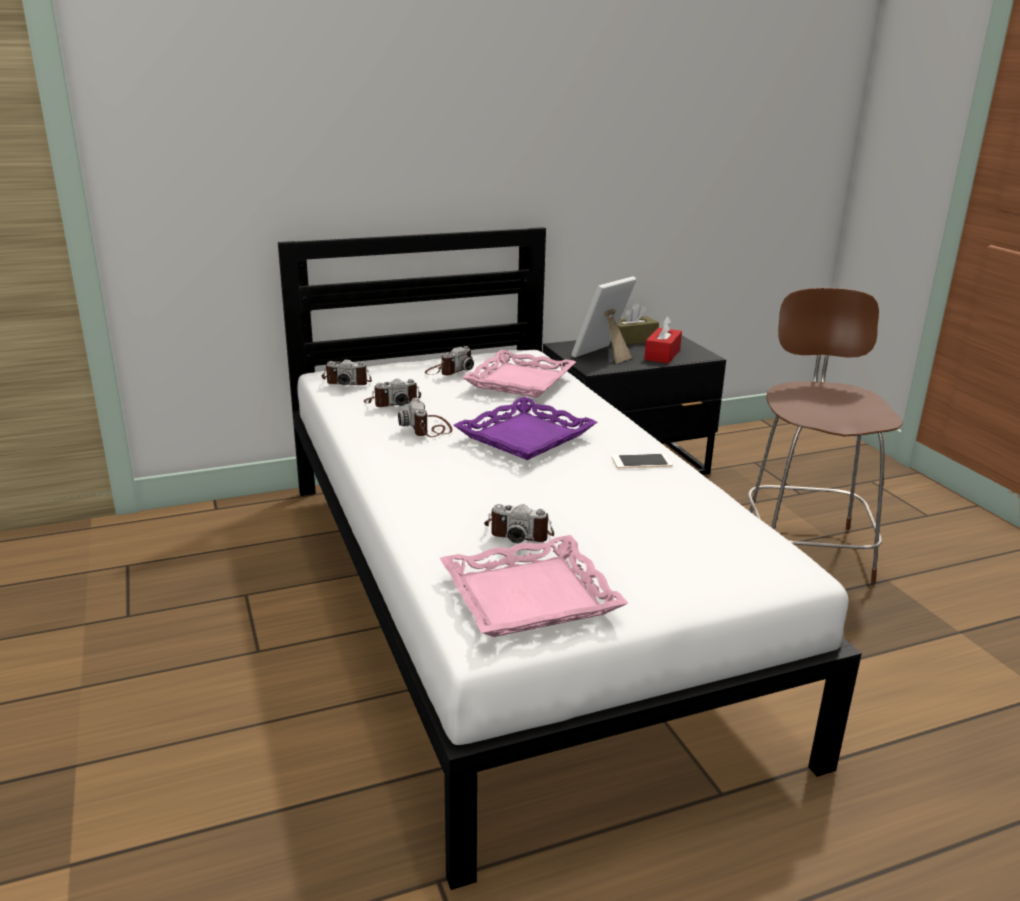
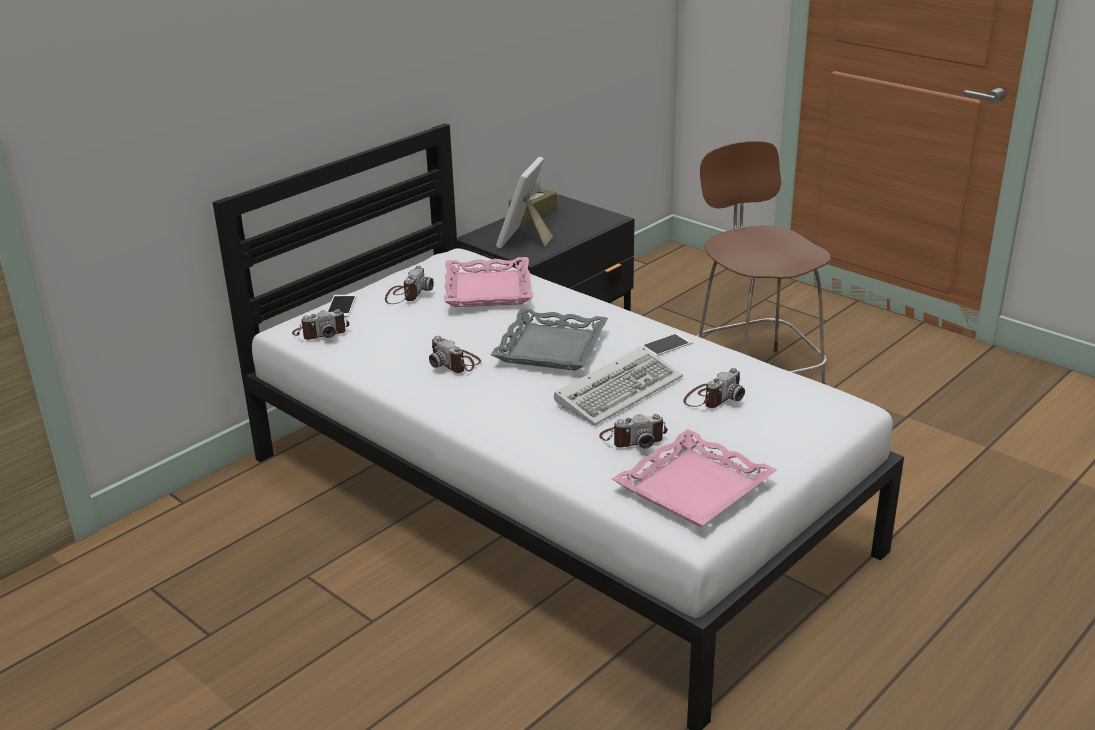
camera: 25 degrees left, 5 degrees up
camera [364,379,421,407] -> camera moved to [683,368,745,408]
purple tray [454,397,597,460] -> grey tray [491,308,608,371]
red tissue box [644,316,682,364] -> none
none -> phone [327,295,356,317]
none -> keyboard [554,346,683,426]

